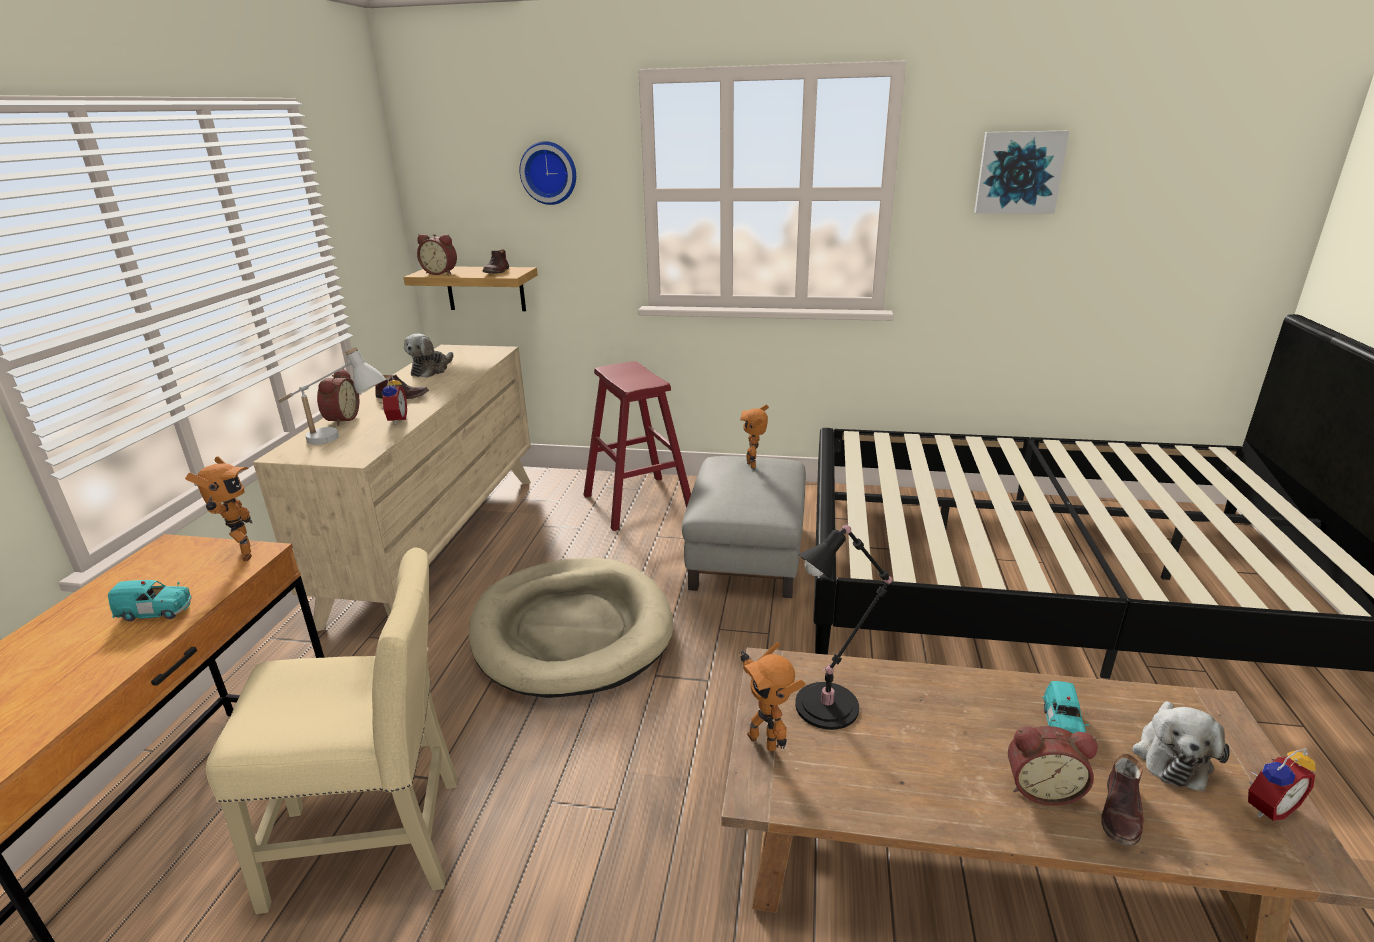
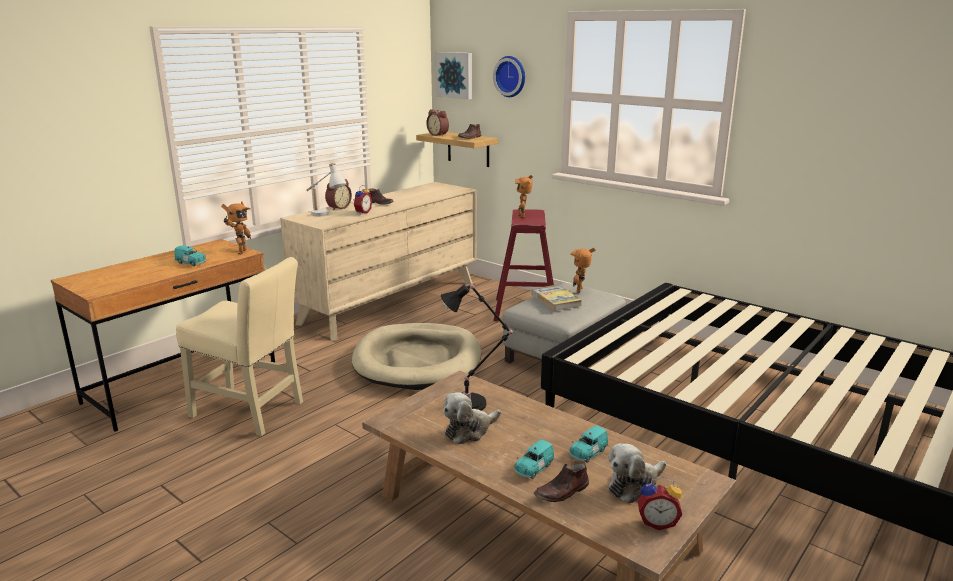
camera: 30 degrees right, 5 degrees down
plush toy [404,334,454,378] -> plush toy moved to [443,392,501,444]
toy robot [739,642,805,751] -> toy robot moved to [515,175,533,218]
picture [974,131,1069,214] -> picture moved to [436,52,472,100]
alarm clock [1008,726,1098,806] -> turquoise toy car [514,440,555,479]
none -> book [531,285,582,311]

